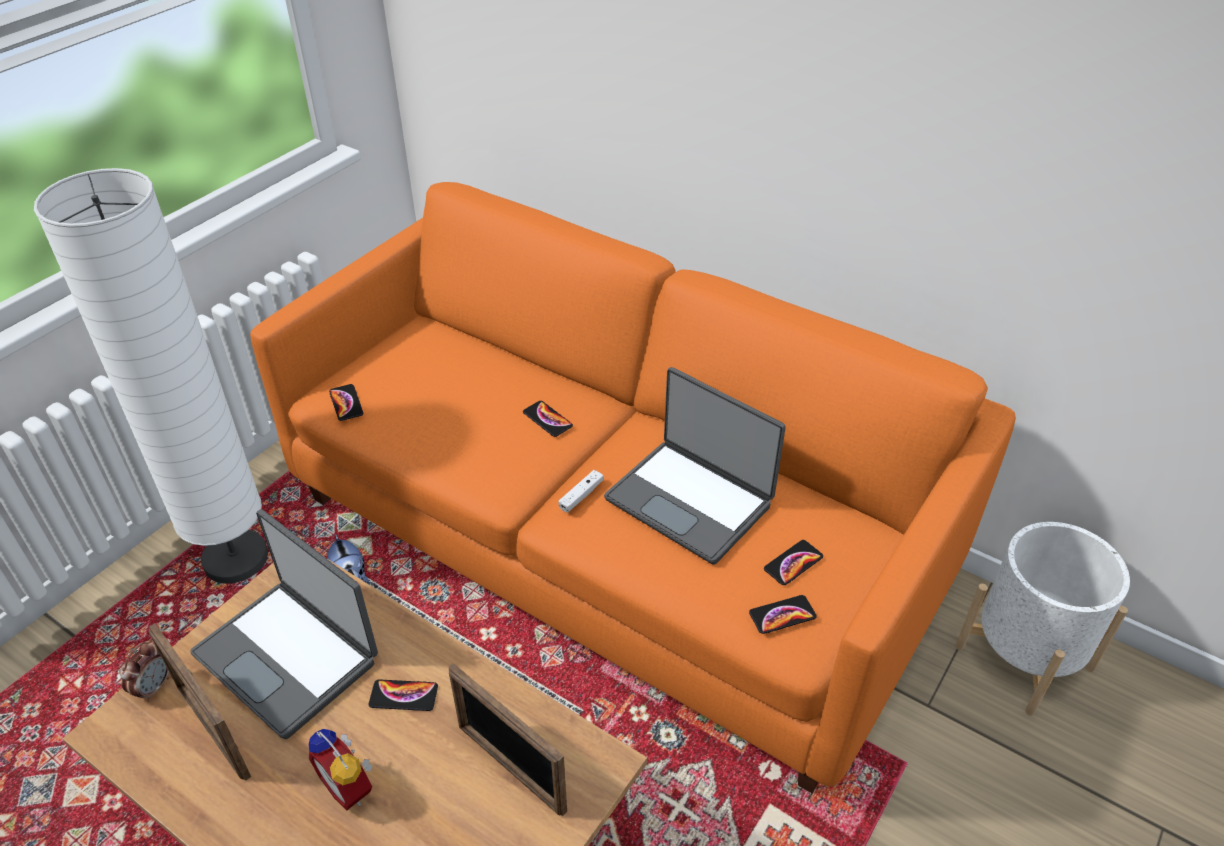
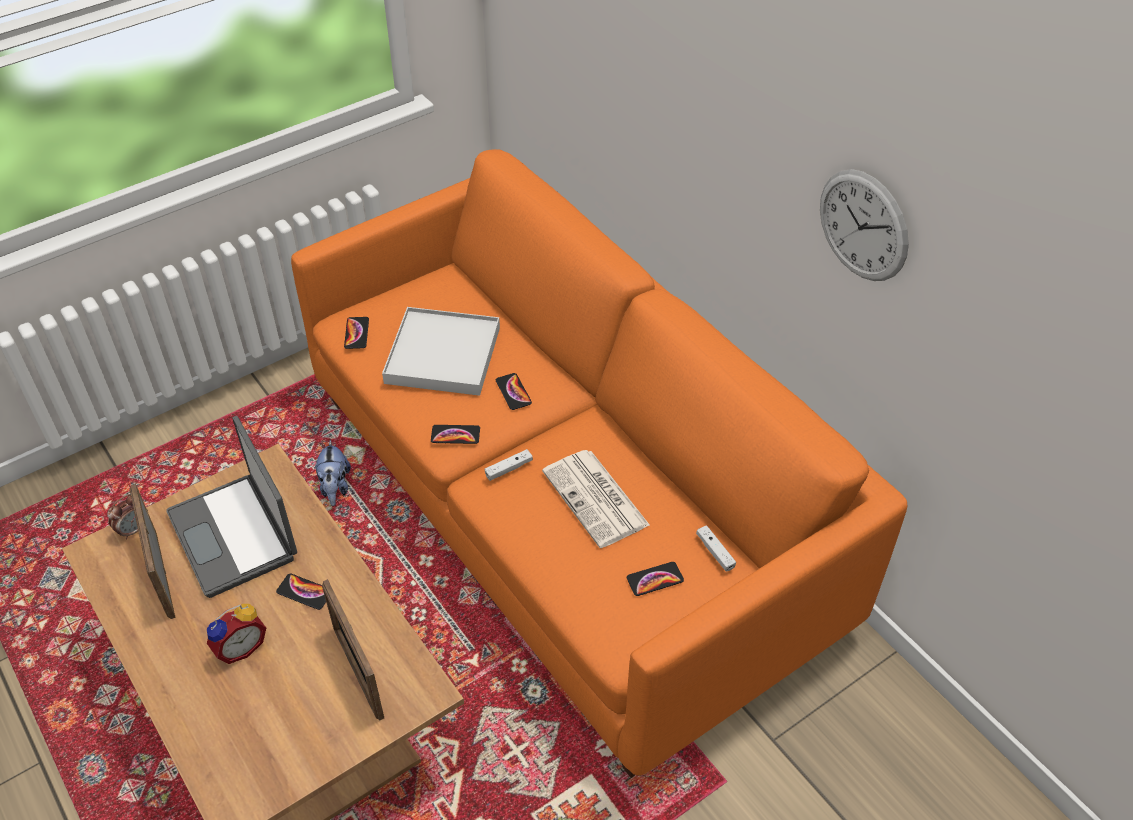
camera: 20 degrees right, 5 degrees up
white floor lamp [34,168,268,584] -> none
alarm clock [309,729,373,811] -> alarm clock turned 105 degrees counterclockwise [207,604,266,664]
laptop [604,367,786,565] -> newspaper [542,450,650,548]
phone [749,595,817,634] -> phone moved to [431,425,480,444]
white planter [955,522,1130,716] -> none
none -> white tray [382,307,500,396]
none -> white game controller [696,525,736,572]
none -> wall clock [820,169,909,281]

